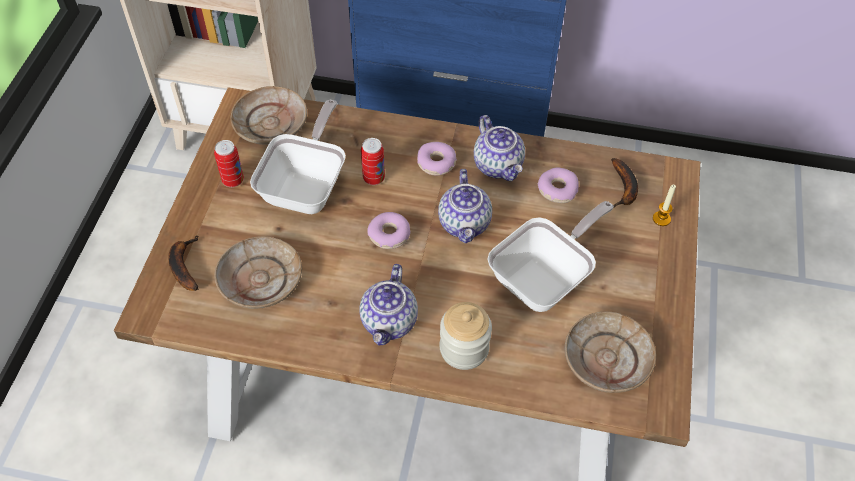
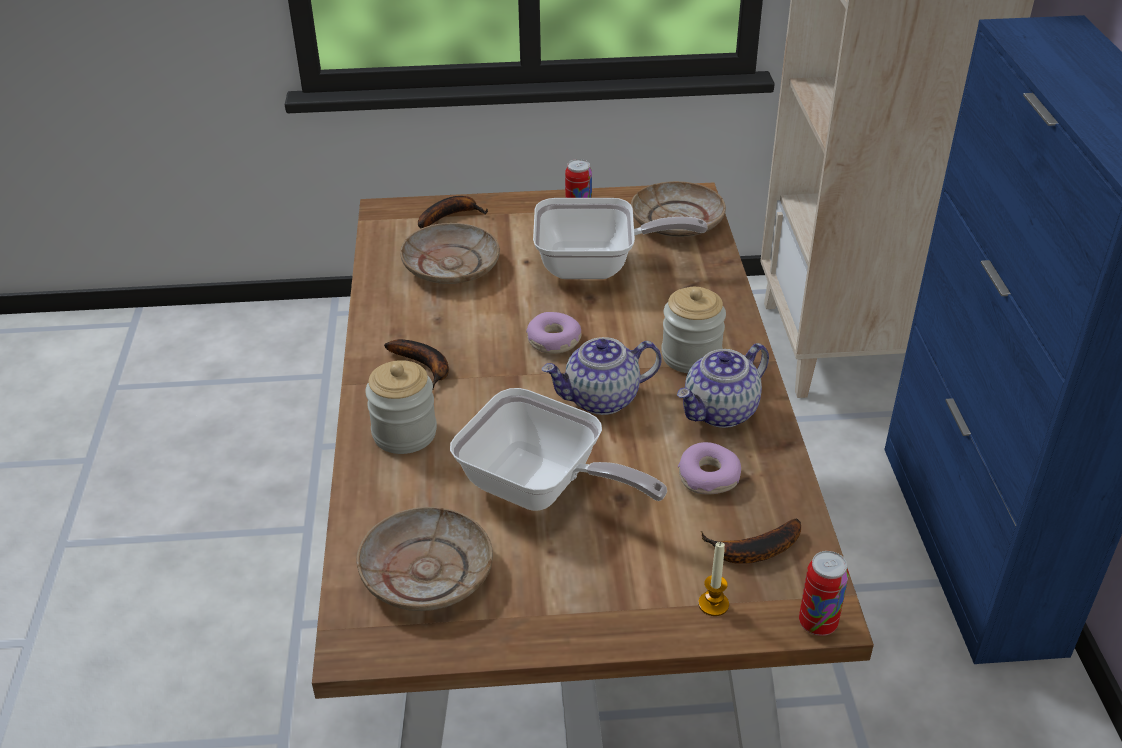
camera: 75 degrees right, 15 degrees down
teapot [359,264,418,346] -> banana [384,339,449,389]
can [361,138,385,185] -> can moved to [799,551,849,636]
donut [417,142,457,176] -> jar [661,287,726,373]

